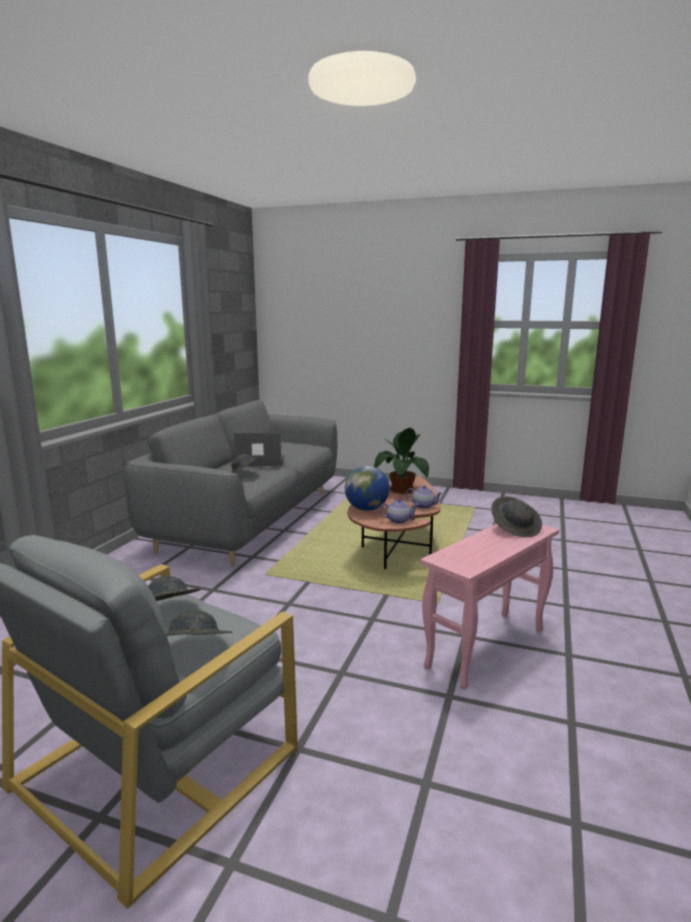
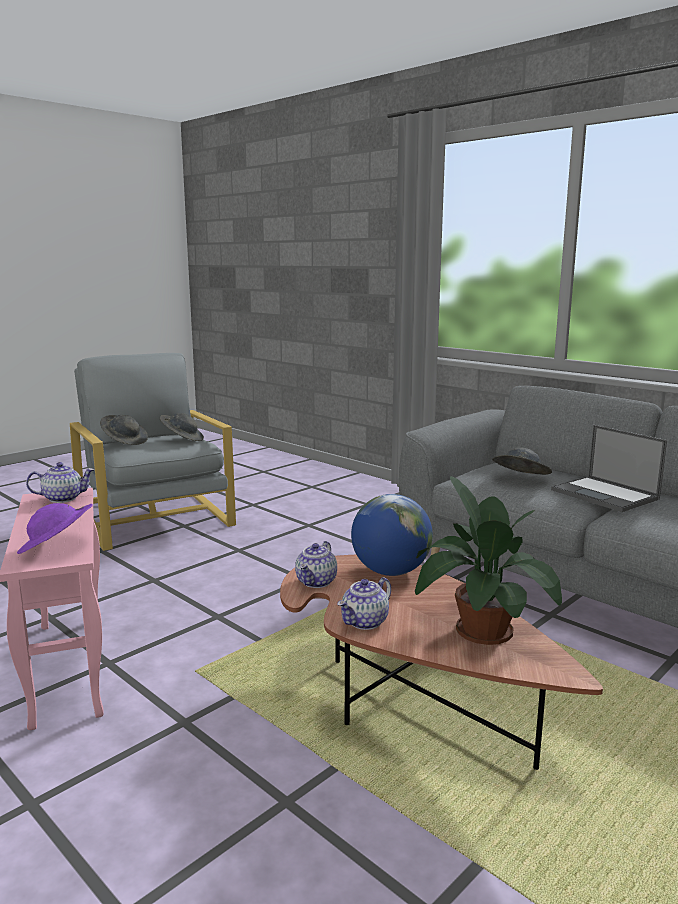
camera: 115 degrees right, 0 degrees up
laptop [234,432,285,466] -> laptop turned 120 degrees clockwise [551,425,667,512]
grey hat [492,497,542,537] -> purple hat [17,503,93,554]
none -> teapot [26,462,95,503]

